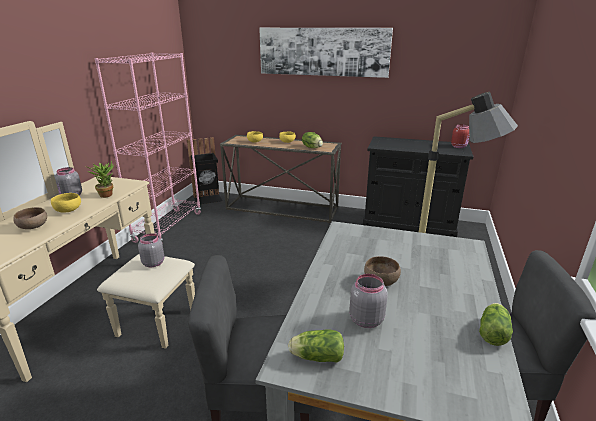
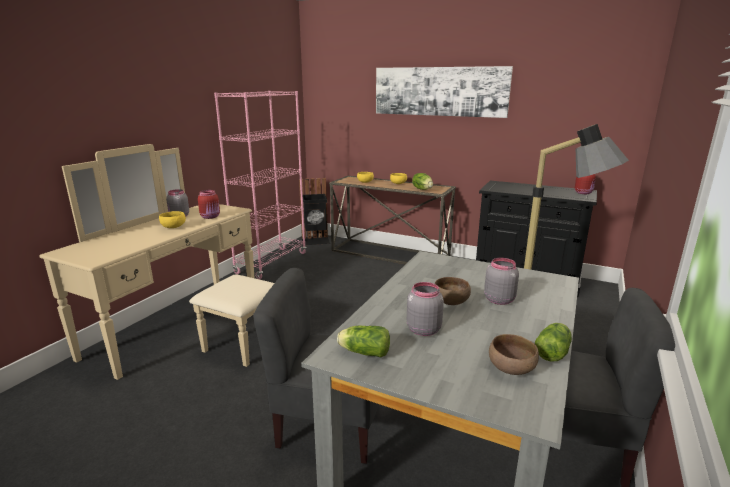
camera: 10 degrees right, 5 degrees down
brown bowl [13,207,47,229] -> brown bowl moved to [489,334,539,375]
potted plant [85,161,114,198] -> red jar [198,190,220,219]
grey jar [138,233,164,267] -> grey jar moved to [484,258,519,305]

